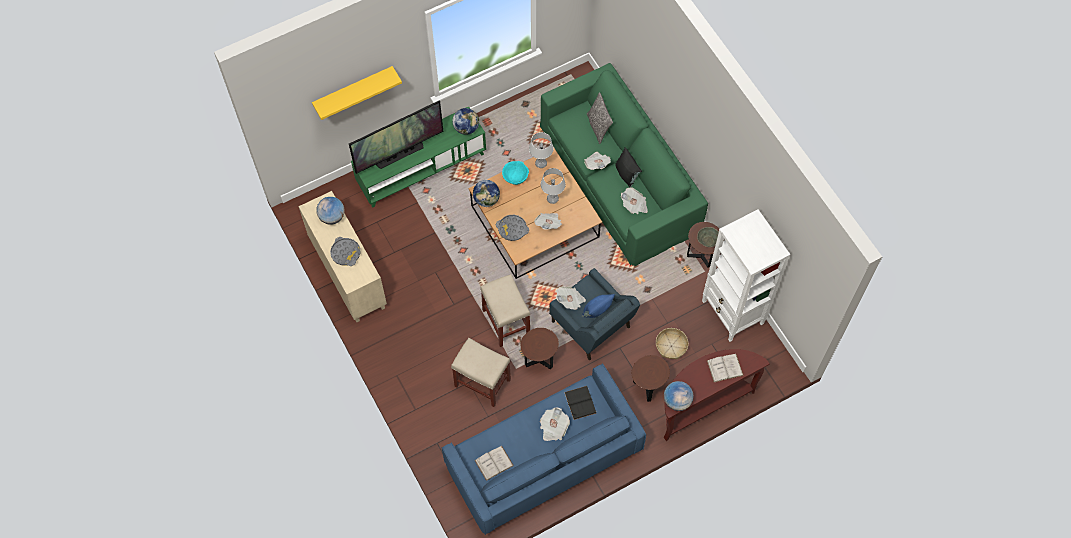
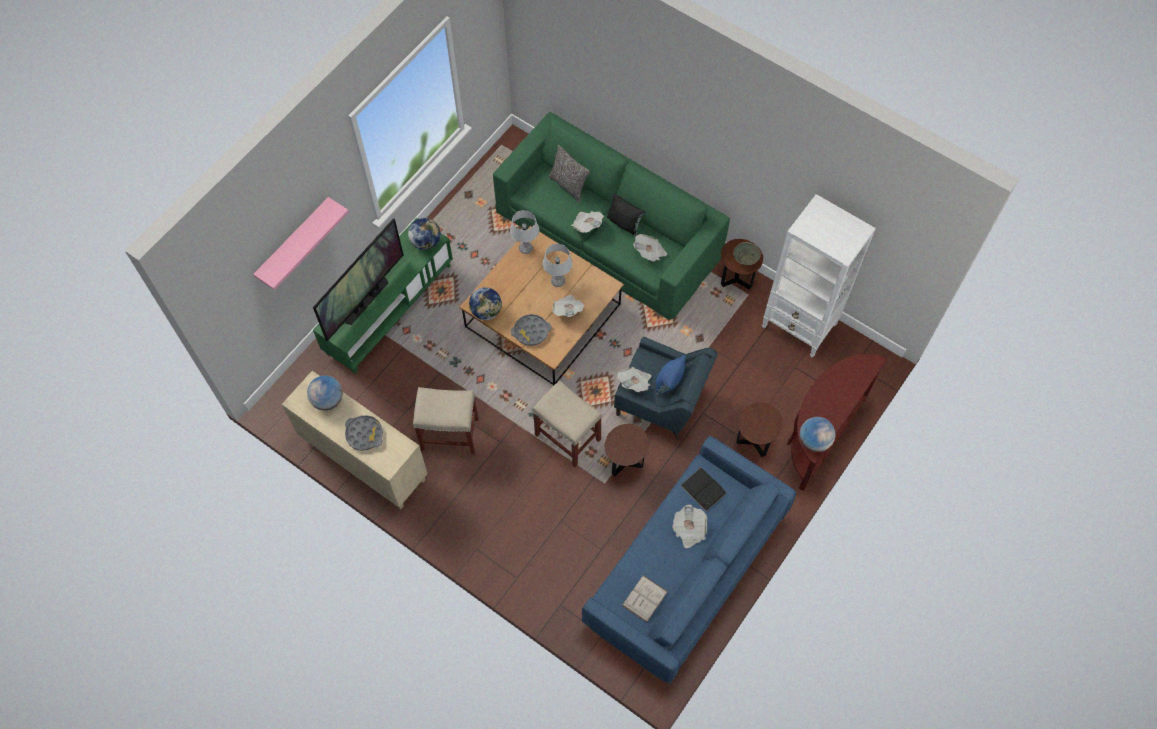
camera: 25 degrees left, 0 degrees up
yellow shelf [312,66,402,120] -> pink shelf [253,197,349,290]
beige stool [451,338,511,407] -> beige stool moved to [413,387,479,454]
turquoise bowl [502,161,529,185] -> none
basket [656,328,689,359] -> none
white book [707,354,744,382] -> none

